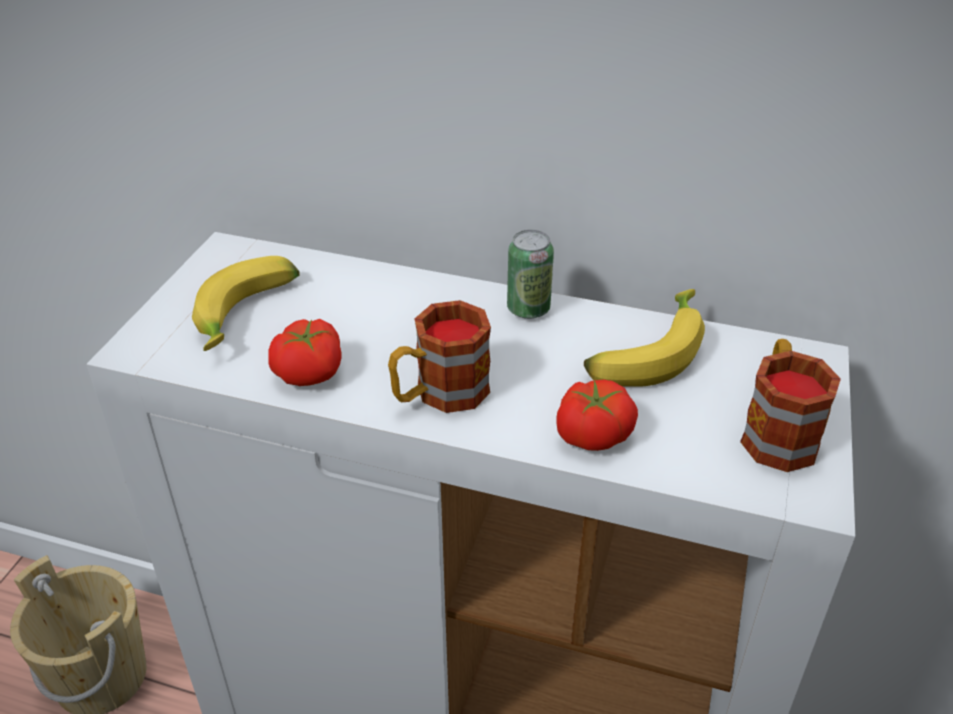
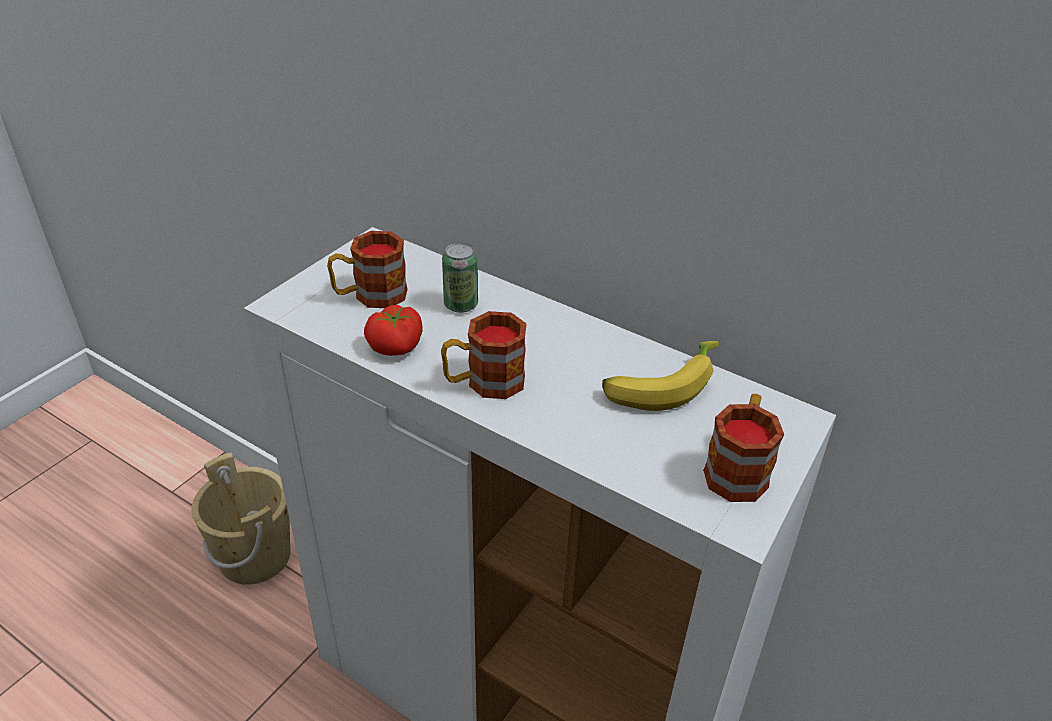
camera: 15 degrees right, 0 degrees up
banana [192,256,300,351] -> mug [327,231,408,308]
can [507,230,554,319] -> can moved to [442,242,478,313]
tomato [556,380,638,451] -> none

